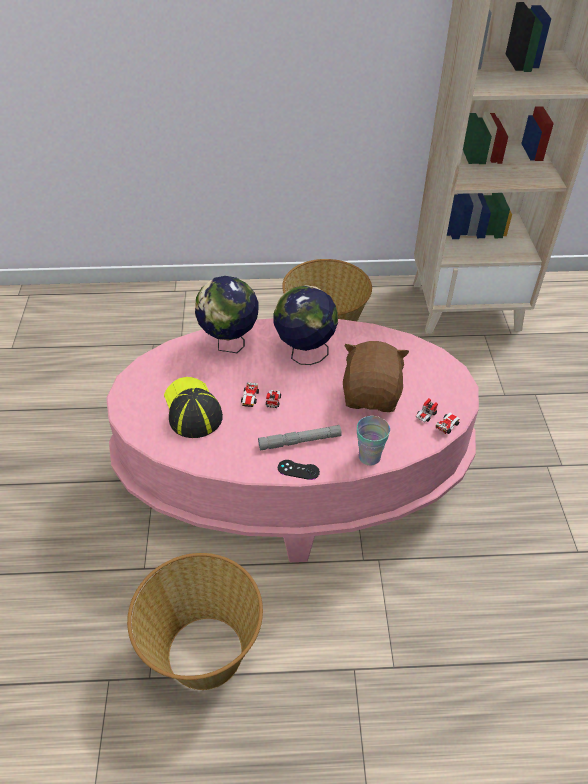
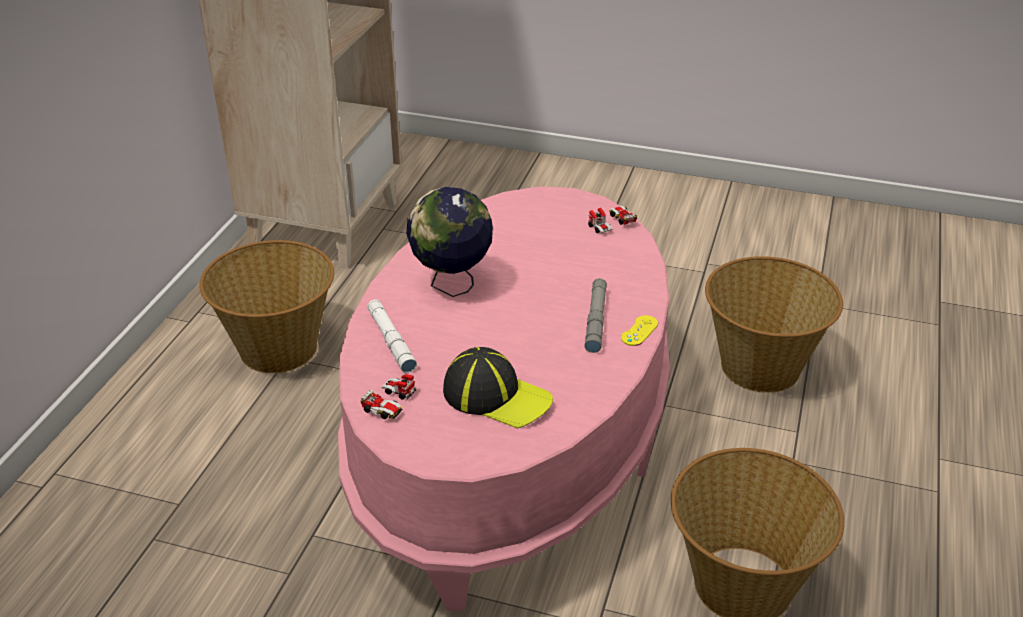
camera: 70 degrees left, 10 degrees down
cap [164,377,223,438] -> cap turned 150 degrees counterclockwise [443,347,553,428]
globe [195,276,259,353] -> white flashlight [367,299,417,373]
toy car [241,382,281,408] -> toy car moved to [361,374,416,420]
black game controller [278,460,320,480] -> yellow game controller [621,315,658,346]
brown plush toy [343,341,409,412] -> none
cup [357,416,390,465] -> none
none -> basket [705,256,843,393]

